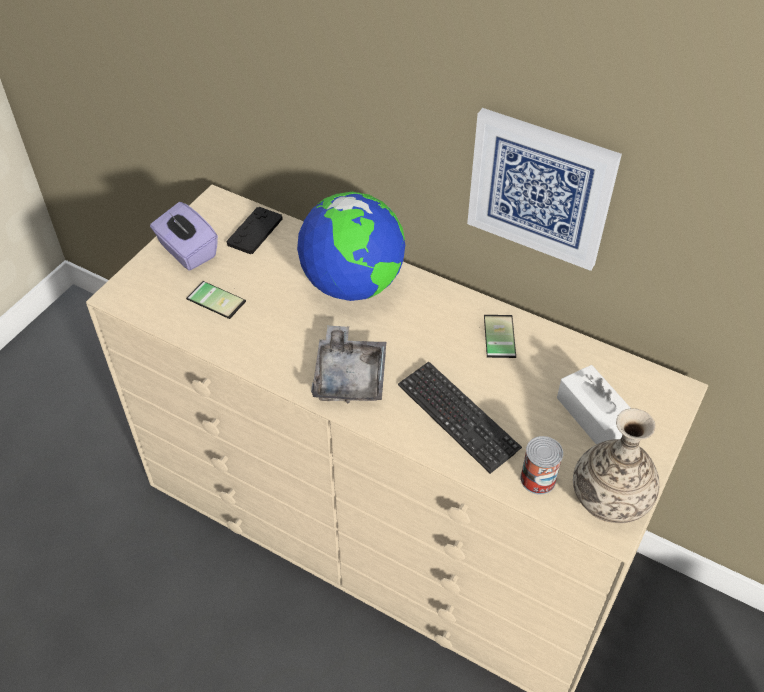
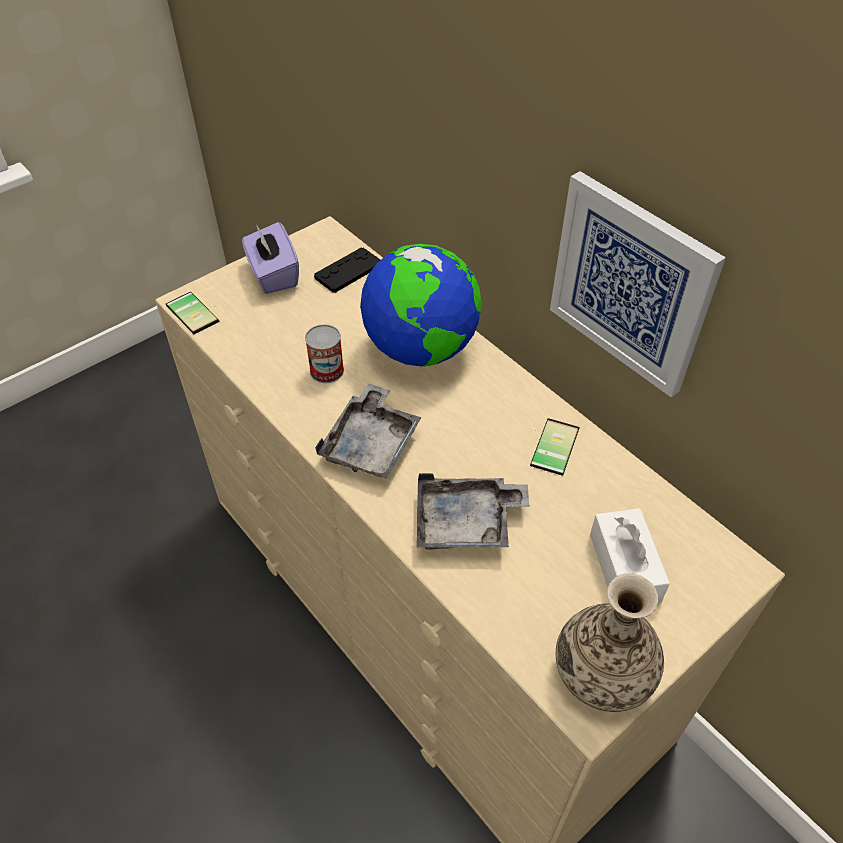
camera: 20 degrees right, 0 degrees up
phone [186,281,246,319] -> phone moved to [166,292,220,334]
keyboard [398,362,522,474] -> grey tray [417,473,529,550]
can [520,436,563,495] -> can moved to [305,324,344,383]

